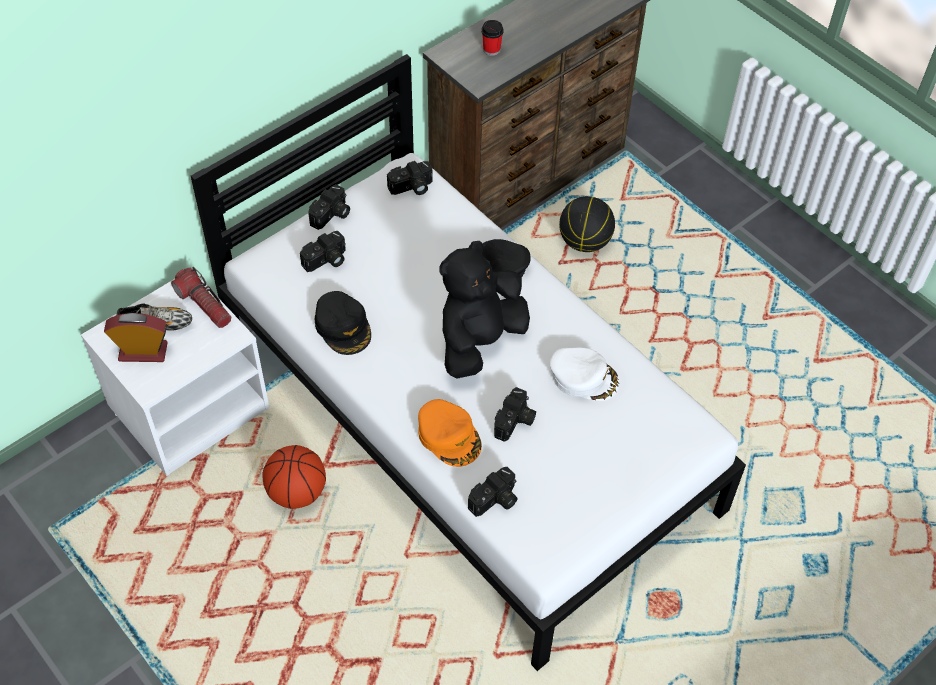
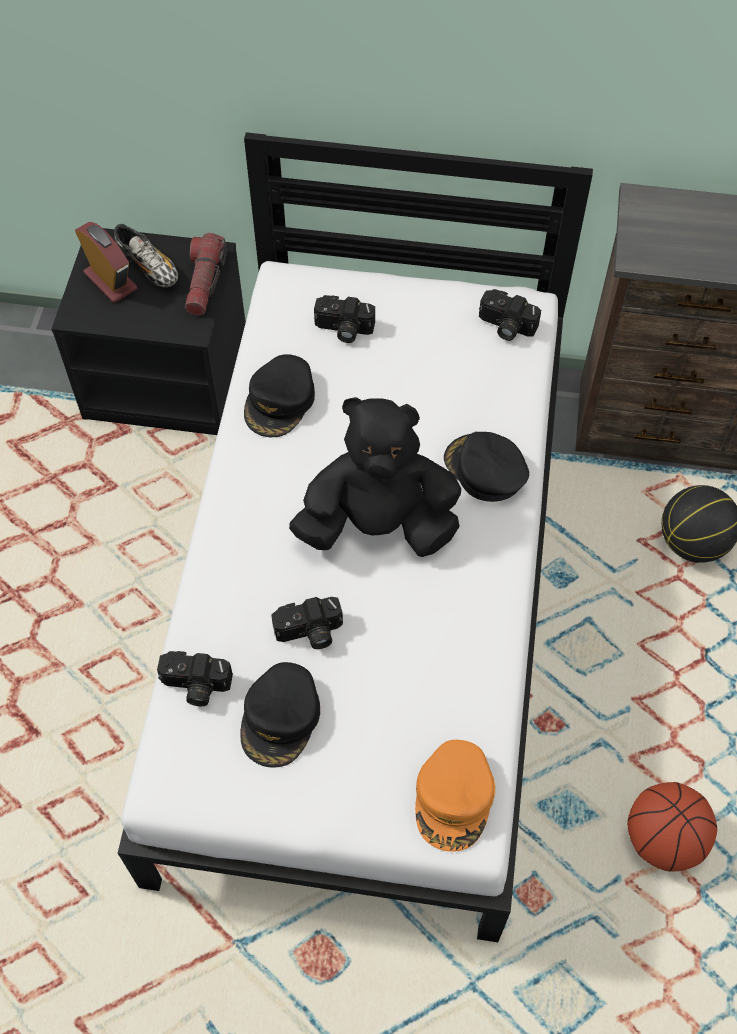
camera: 50 degrees right, 5 degrees up
white nightstand [81,278,269,476] -> black nightstand [52,228,246,435]
basketball [263,445,326,509] -> basketball moved to [627,782,717,872]
camera [308,184,350,230] -> none
orange cap [418,399,482,467] -> orange cap moved to [415,740,495,852]
cup [482,20,504,56] -> none
white cap [550,347,620,401] -> none
none -> black cap [240,662,320,768]

